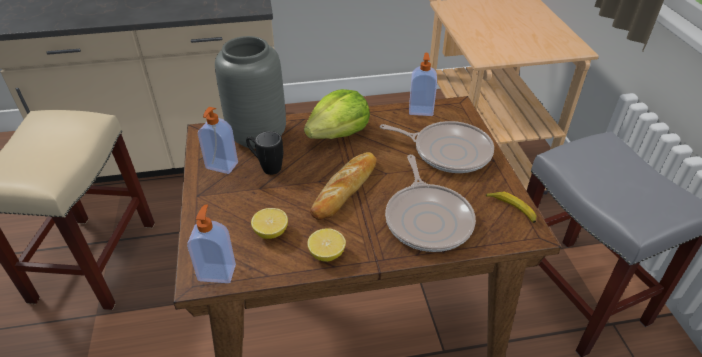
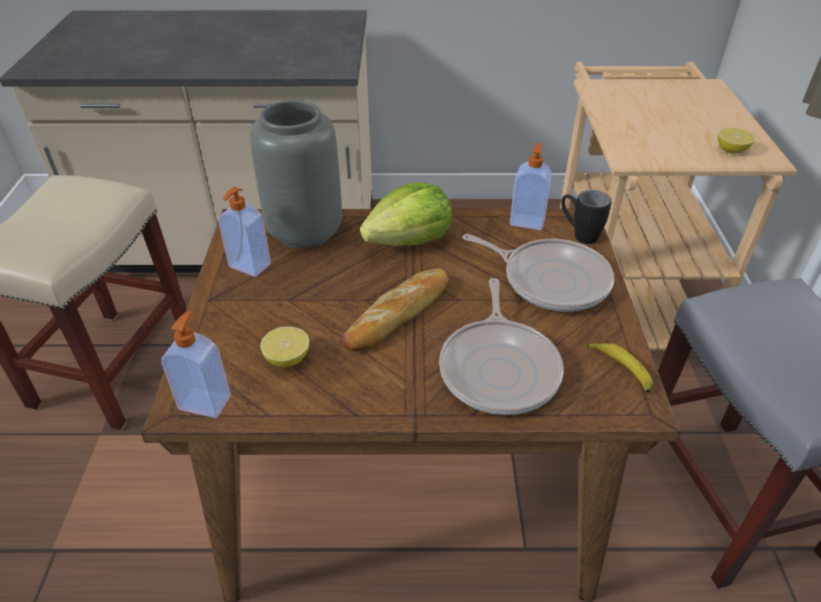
camera: 10 degrees right, 0 degrees up
black mug [246,131,283,175] -> black mug moved to [561,190,611,244]
lemon [307,228,346,262] -> lemon moved to [717,128,755,154]

